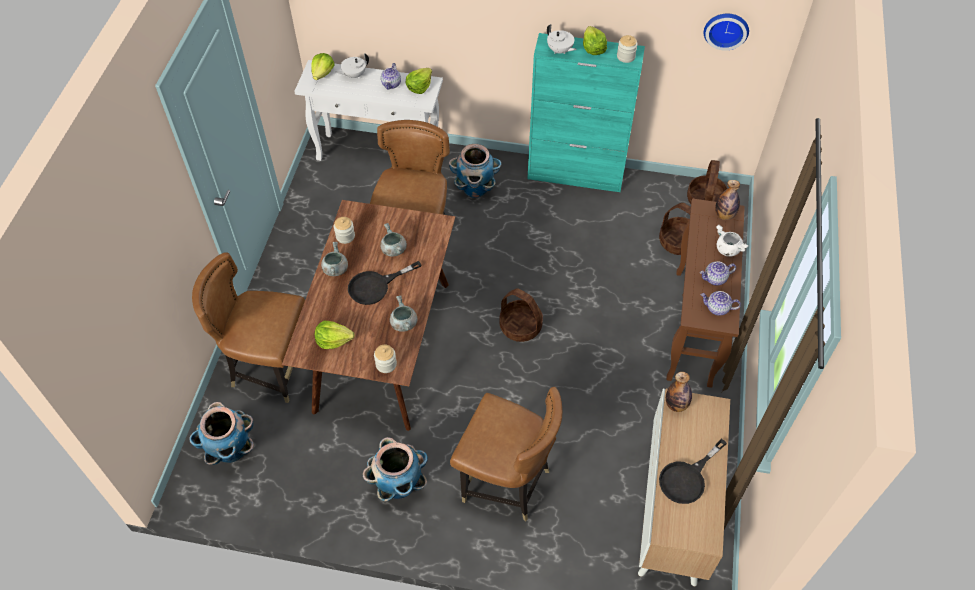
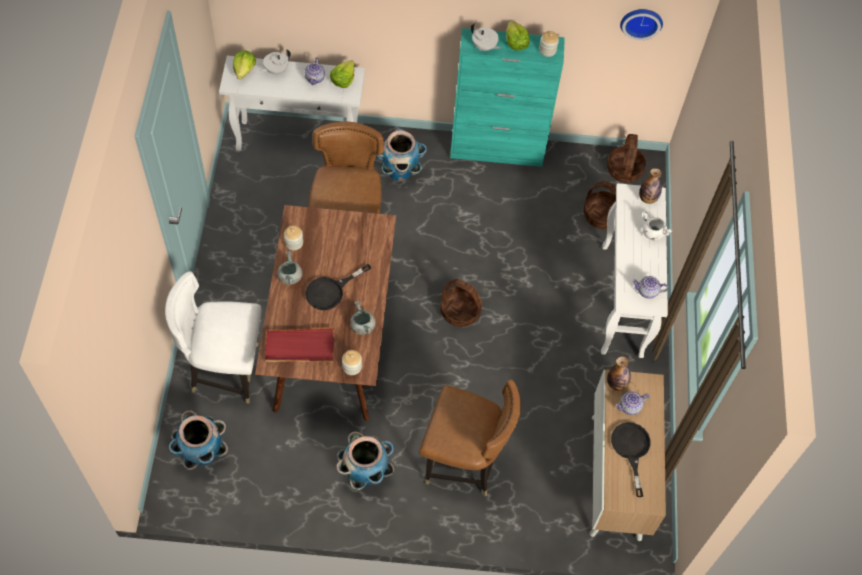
camera: 10 degrees left, 5 degrees up
brown chair [192,252,305,403] -> white chair [165,271,261,403]
lettuce [315,321,355,349] -> red tray [265,328,334,362]
grey cooking pot [380,223,407,257] -> none
black frying pan [659,439,727,504] -> black frying pan turned 135 degrees clockwise [611,422,651,497]
brown console table [666,198,745,388] -> white console table [601,183,668,358]
teapot [700,261,736,286] -> teapot moved to [615,391,650,415]

